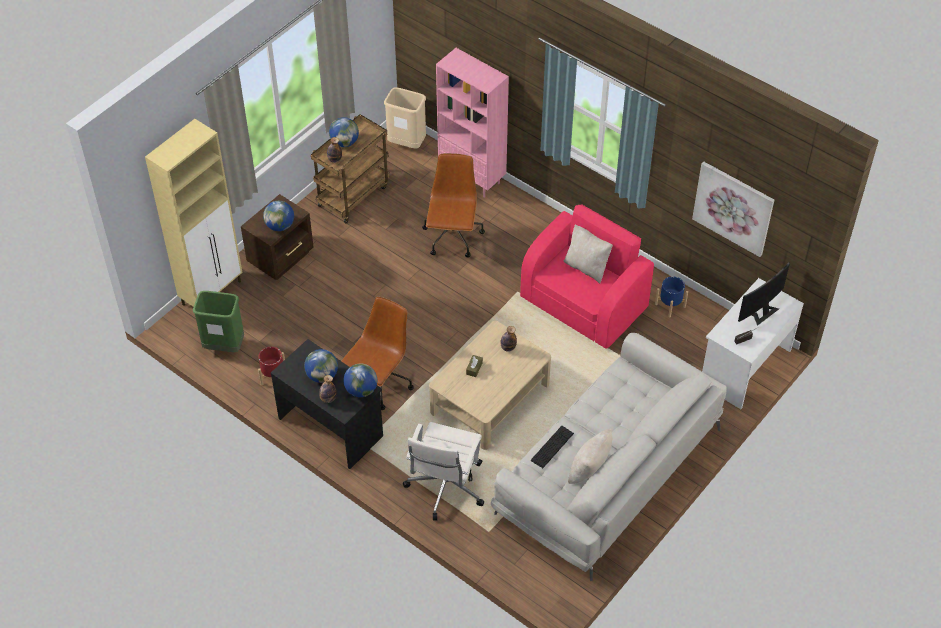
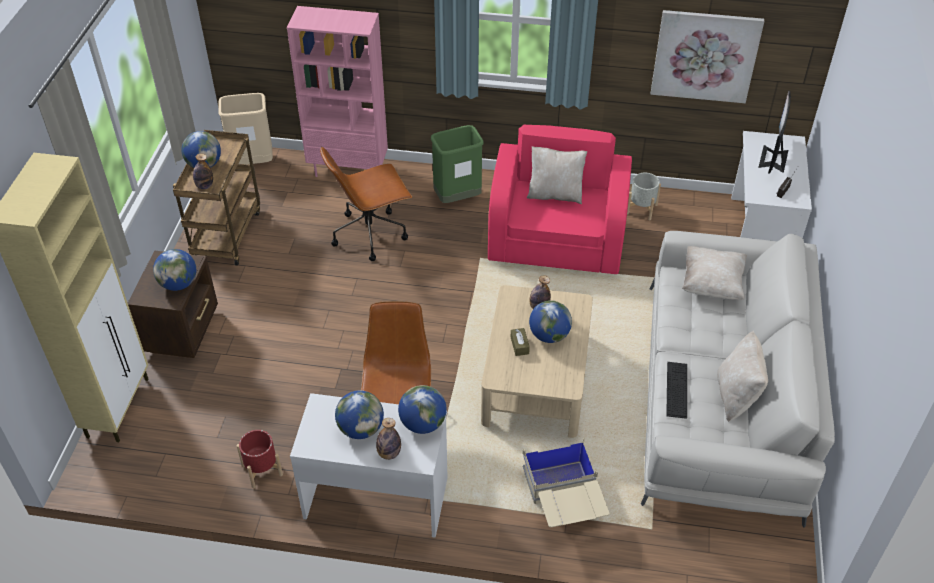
camera: 30 degrees left, 5 degrees down
green trash can [193,291,244,352] -> green trash can moved to [431,125,484,203]
black desk [271,339,383,469] -> white desk [290,393,448,538]
white office chair [403,422,484,521] -> beige storage box [522,437,609,527]
brown office chair [422,153,485,257] -> brown office chair turned 90 degrees counterclockwise [320,146,412,261]
blue planter [655,276,688,318] -> grey planter [627,173,661,220]
none -> globe [529,300,572,343]
none -> beige pillow [682,246,747,300]

